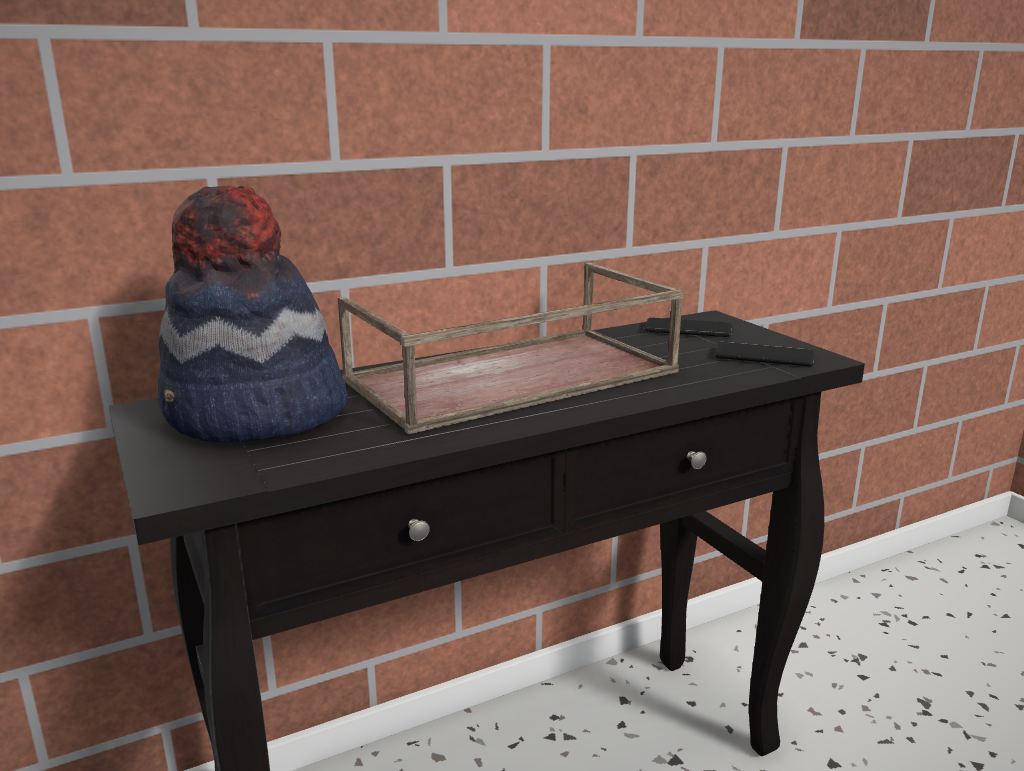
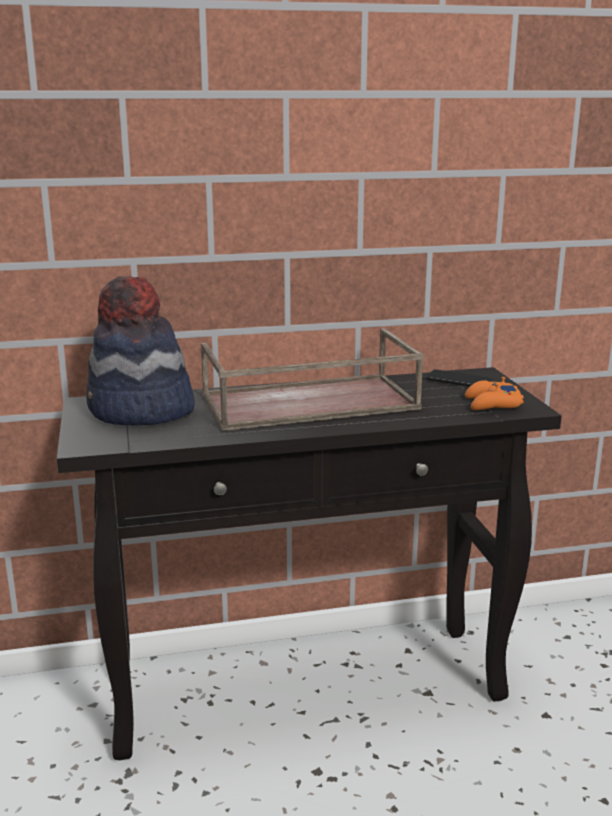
camera: 15 degrees right, 0 degrees up
phone [715,342,814,366] -> orange game controller [465,377,524,410]

